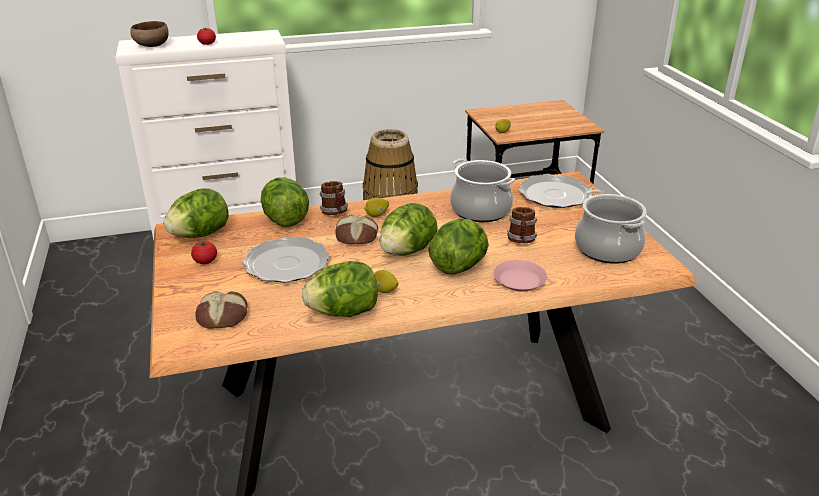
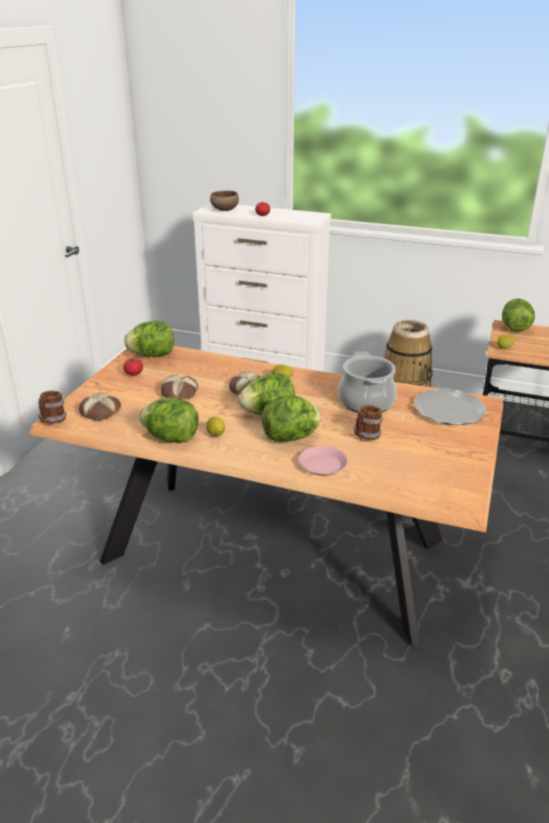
camera: 35 degrees right, 0 degrees up
plate [242,237,330,283] -> bread [161,374,198,399]
lettuce [261,177,309,227] -> lettuce moved to [502,299,535,332]
mug [319,181,348,215] -> mug moved to [38,391,67,424]
cooking pot [575,190,646,264] -> none

